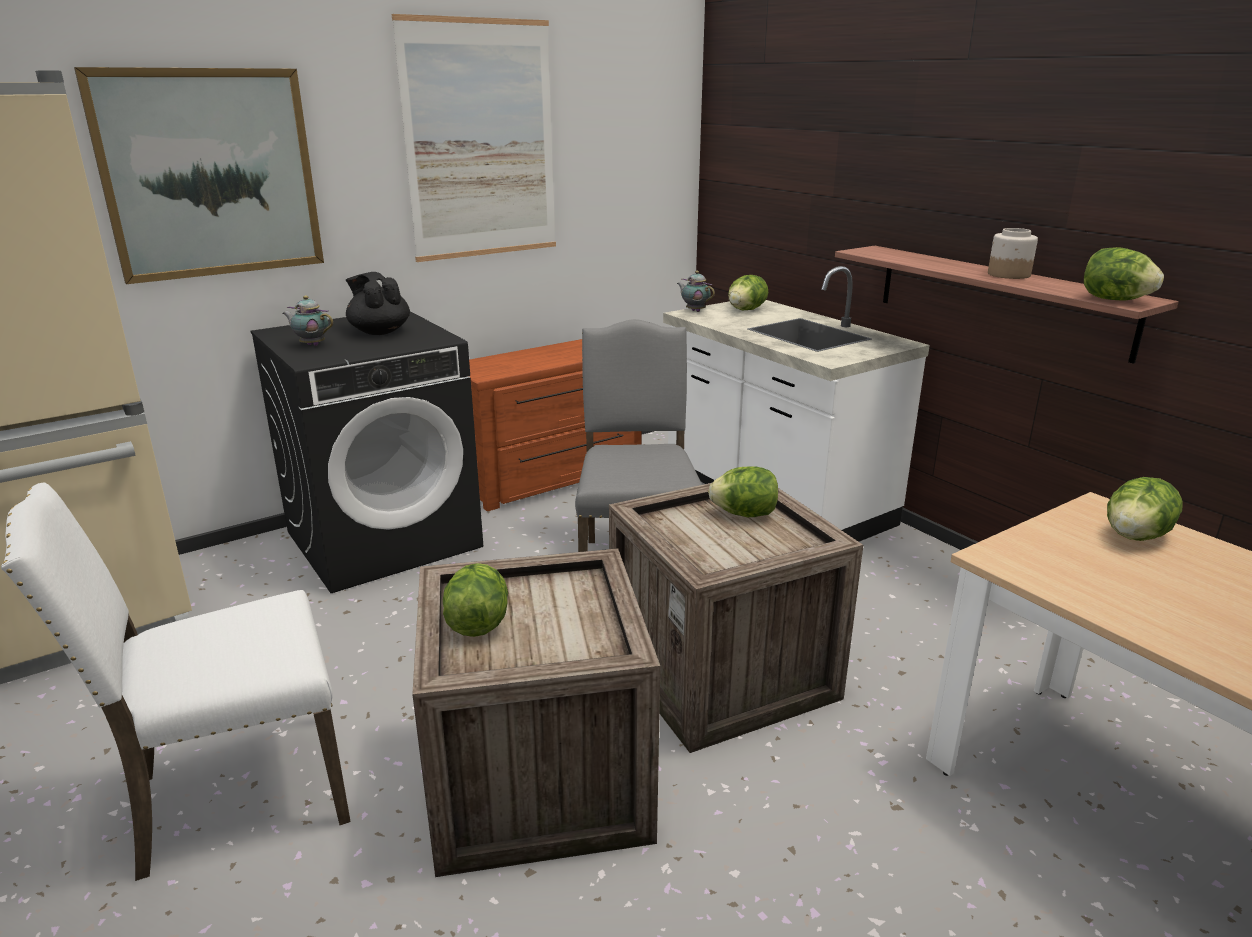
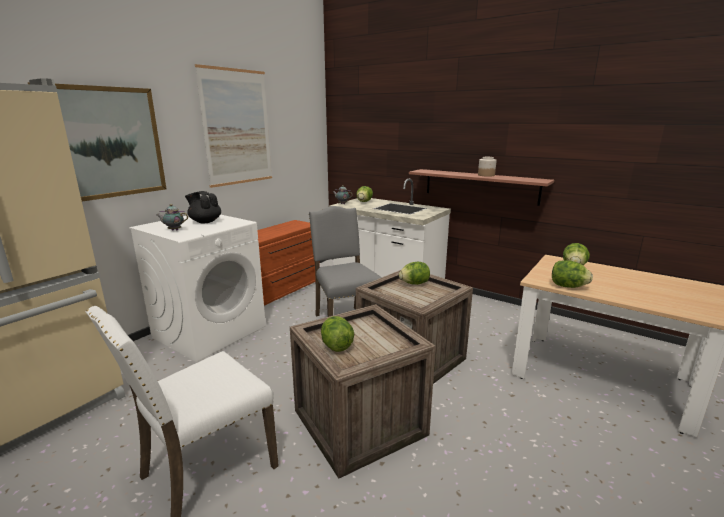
camera: 20 degrees left, 5 degrees down
black washing machine [250,311,483,593] -> white washing machine [129,214,266,362]
lettuce [1084,247,1164,300] -> lettuce moved to [552,260,593,288]

